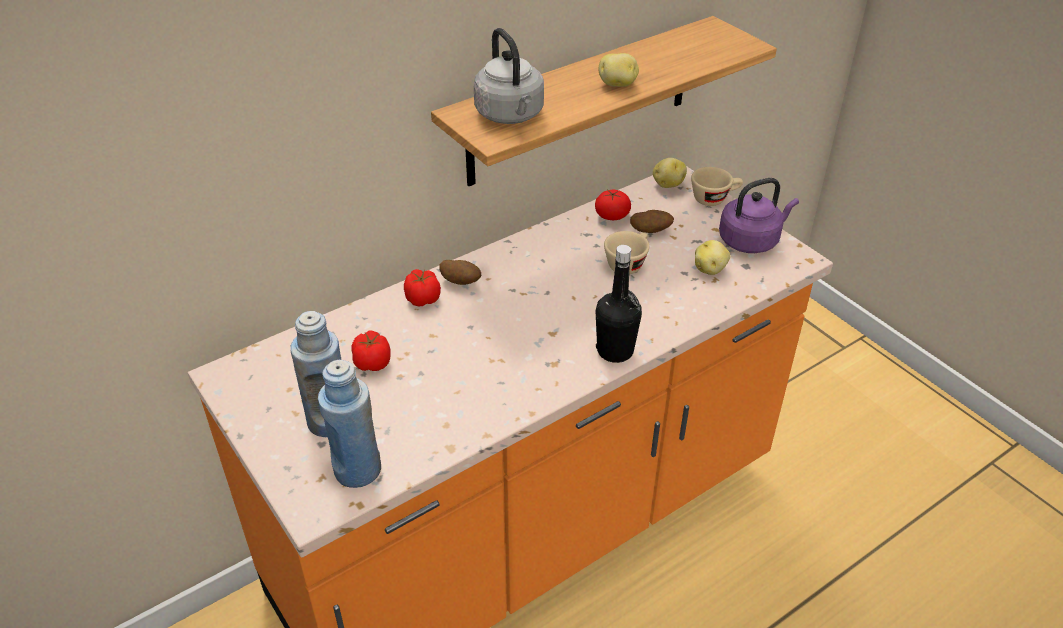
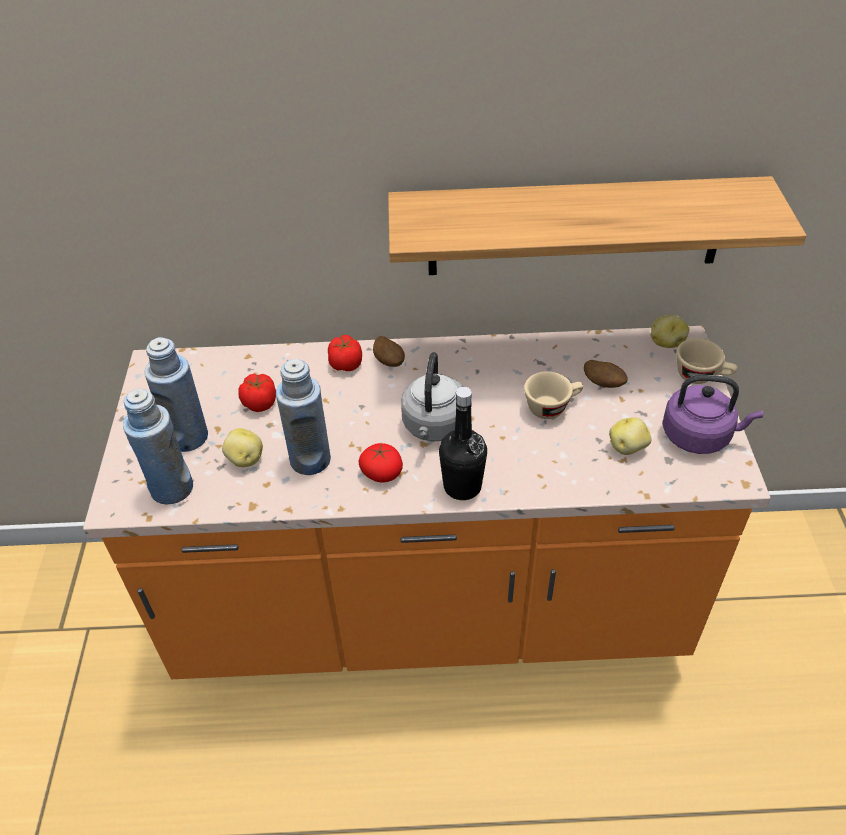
camera: 35 degrees right, 5 degrees up
grey kettle [474,28,544,124] -> grey kettle moved to [401,352,464,441]
tomato [595,190,631,220] -> tomato moved to [358,443,403,482]
potato [599,53,639,87] -> potato moved to [222,428,263,467]
none -> blue bottle [276,359,331,475]

